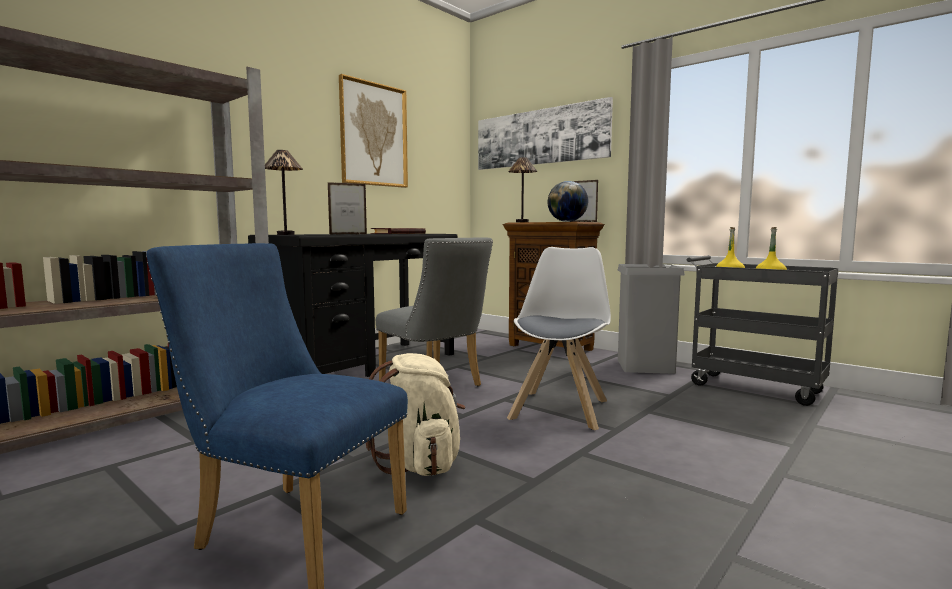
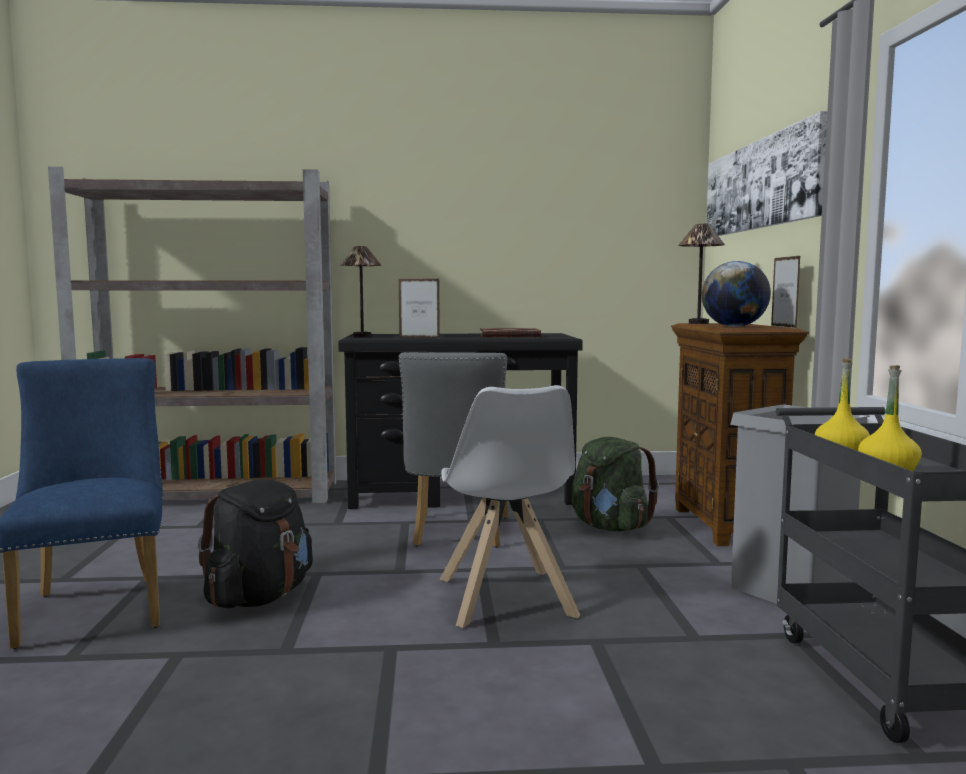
camera: 45 degrees right, 0 degrees up
picture [339,74,408,188] -> none
beige backpack [366,353,465,476] -> black backpack [198,479,313,608]
chair [507,247,611,430] -> chair turned 105 degrees clockwise [440,385,580,628]
none -> green backpack [572,437,659,532]

